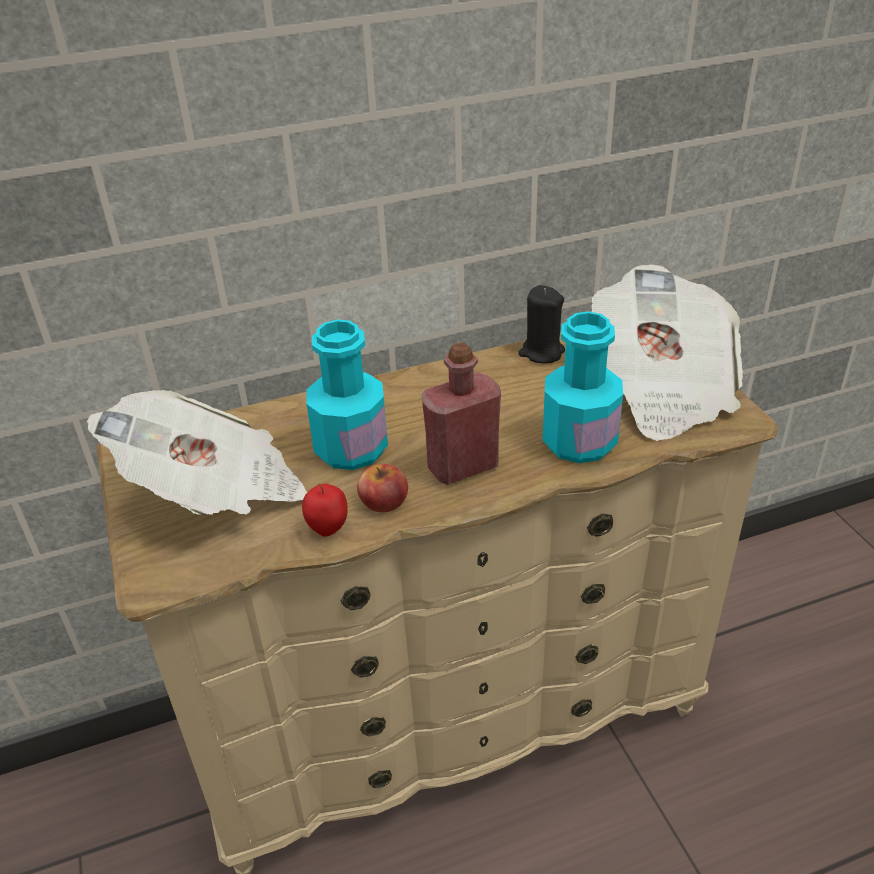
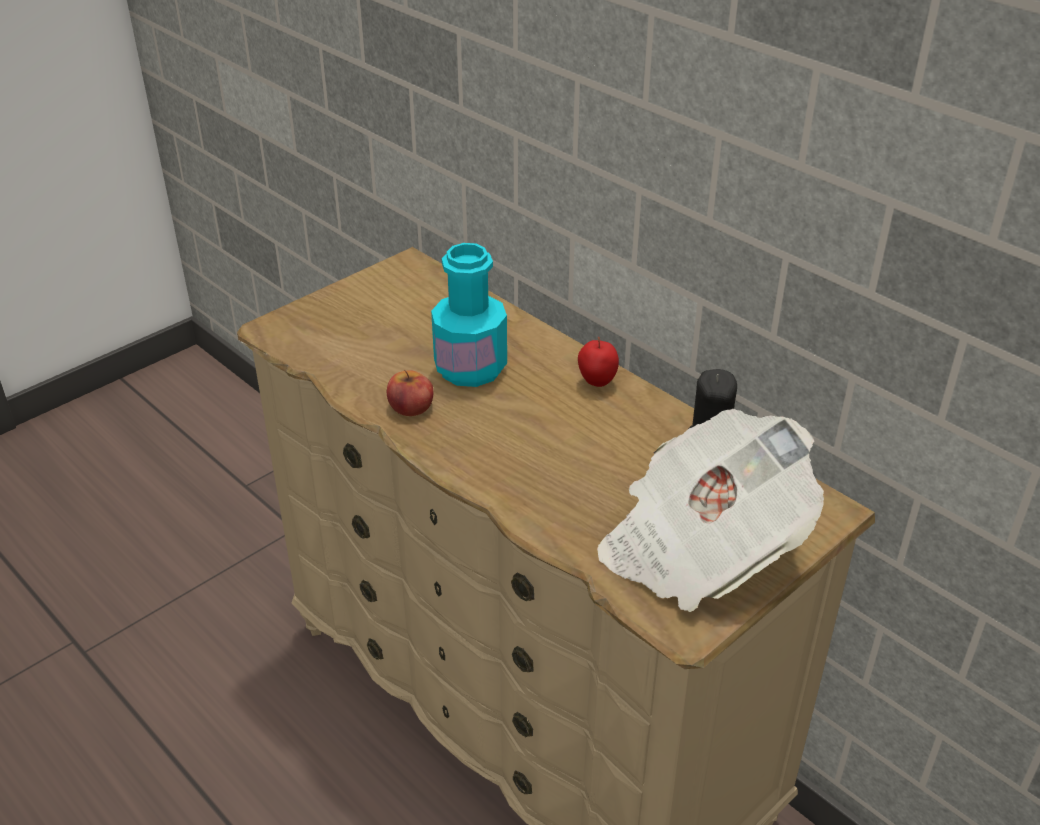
camera: 65 degrees right, 0 degrees up
newspaper [87,390,307,516] -> none
apple [302,484,348,537] -> apple moved to [578,337,619,387]
red bottle [422,342,501,485] -> none
turquoise bottle [543,311,623,463] -> none

